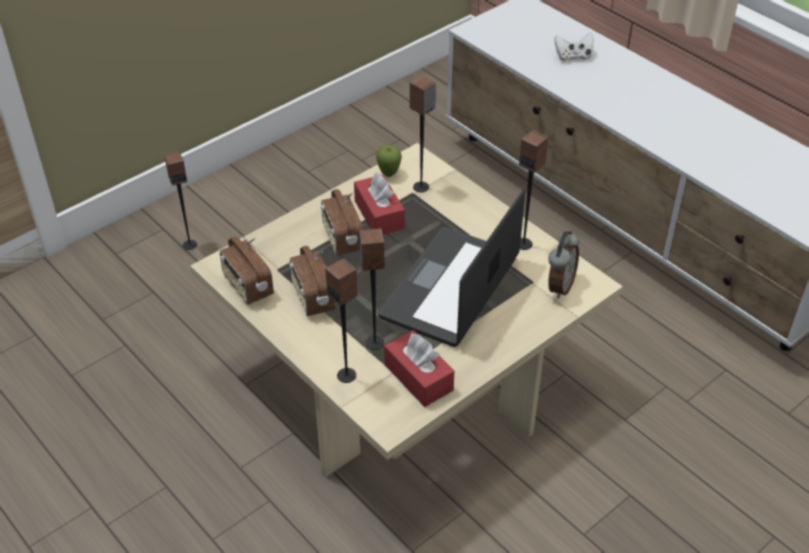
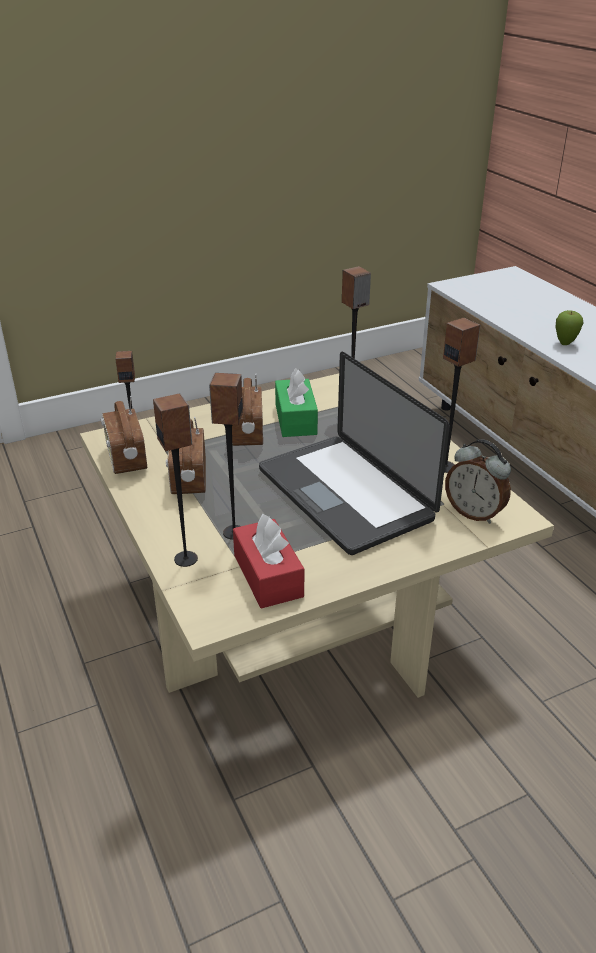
camera: 15 degrees right, 10 degrees down
red tissue box [354,172,405,235] -> green tissue box [275,368,318,437]
apple [376,145,402,177] -> apple moved to [556,310,584,345]
laptop [378,189,526,347] -> laptop turned 75 degrees counterclockwise [259,352,450,555]
alarm clock [548,231,580,299] -> alarm clock turned 90 degrees clockwise [445,439,511,524]
white game controller [554,32,593,61] -> none

